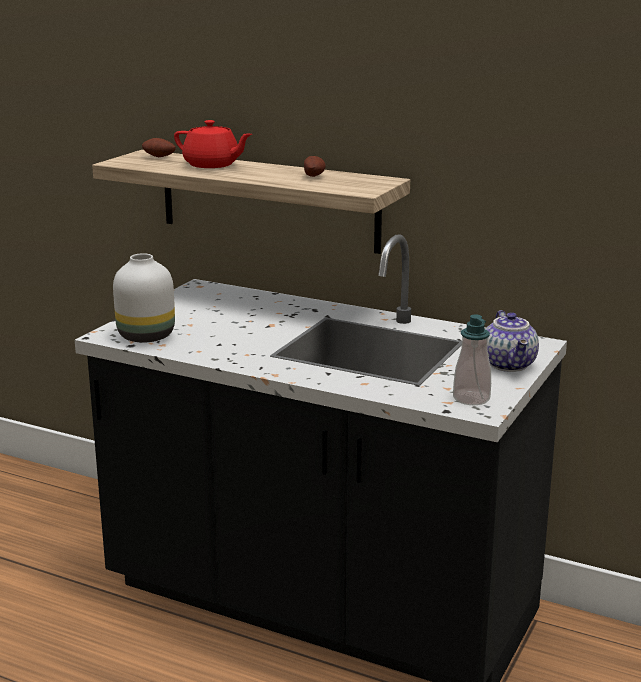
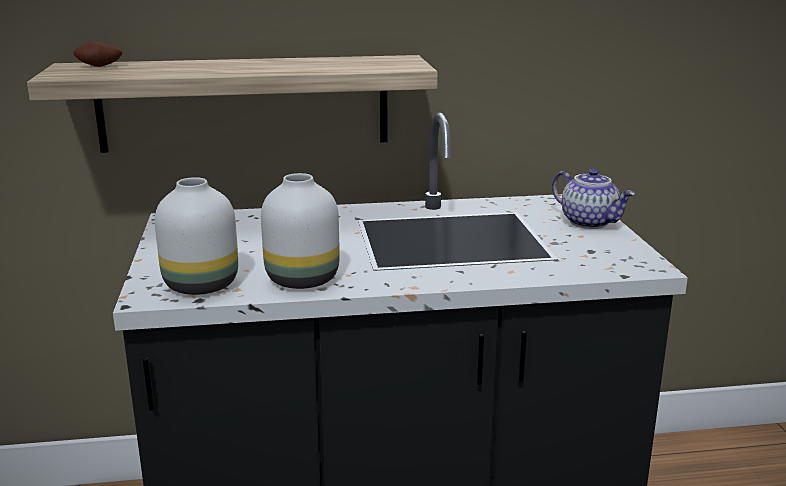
camera: 35 degrees left, 0 degrees up
red teapot [174,120,252,168] -> none
potato [304,156,326,177] -> none
soap dispenser [453,314,491,405] -> none
none -> white vase [261,173,340,289]

